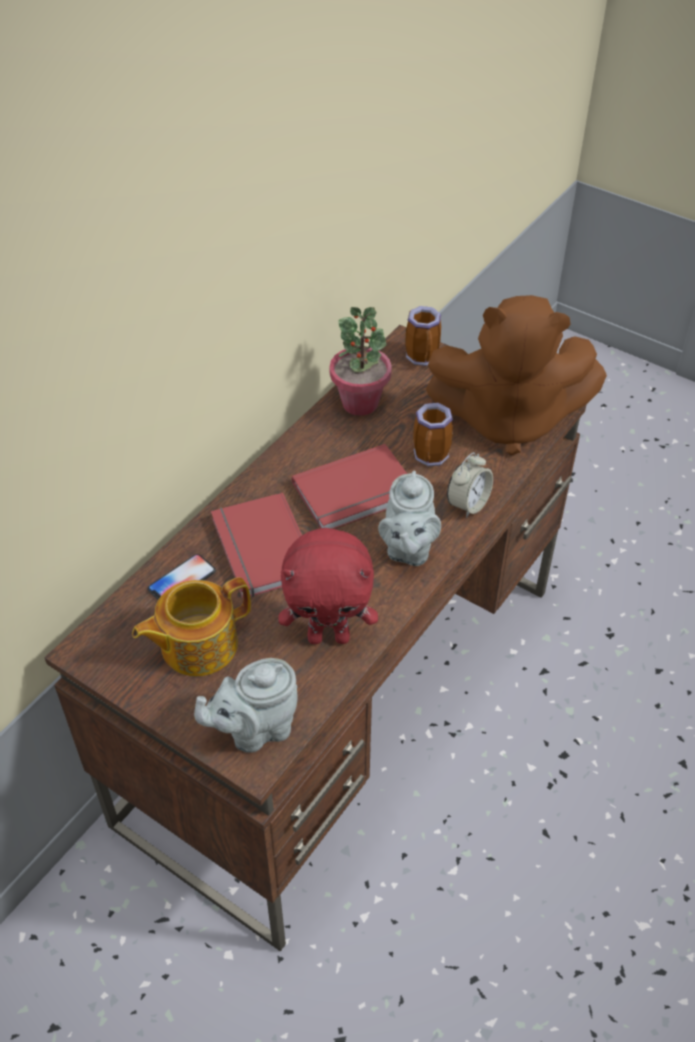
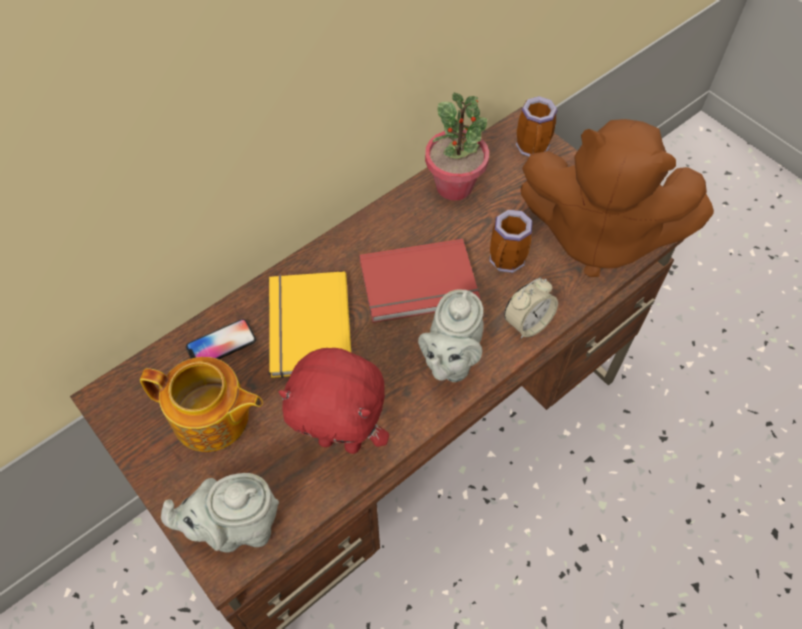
camera: 15 degrees right, 10 degrees up
teapot [132,577,251,676] -> teapot turned 150 degrees counterclockwise [140,357,263,452]
red book [211,493,302,599] -> yellow book [269,271,351,378]

